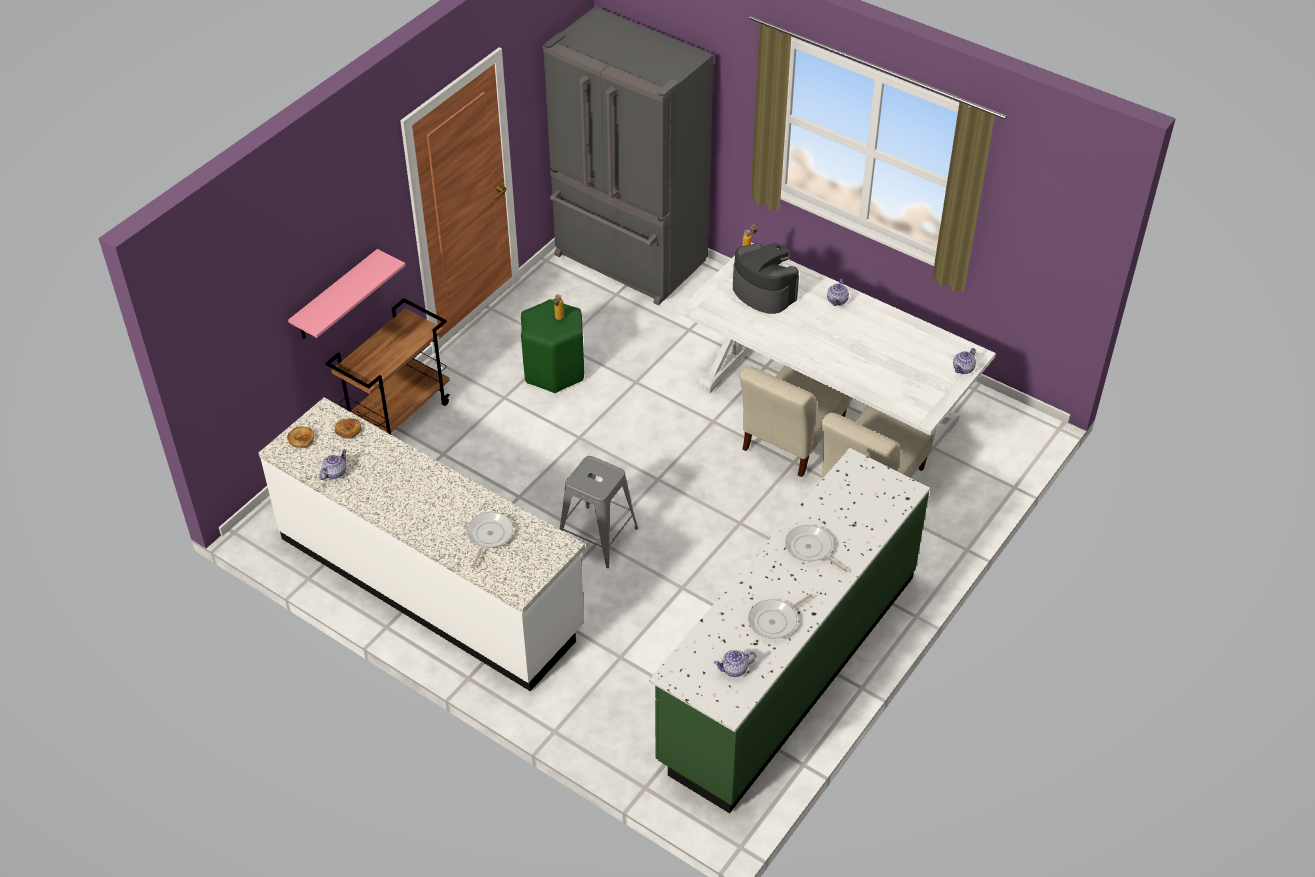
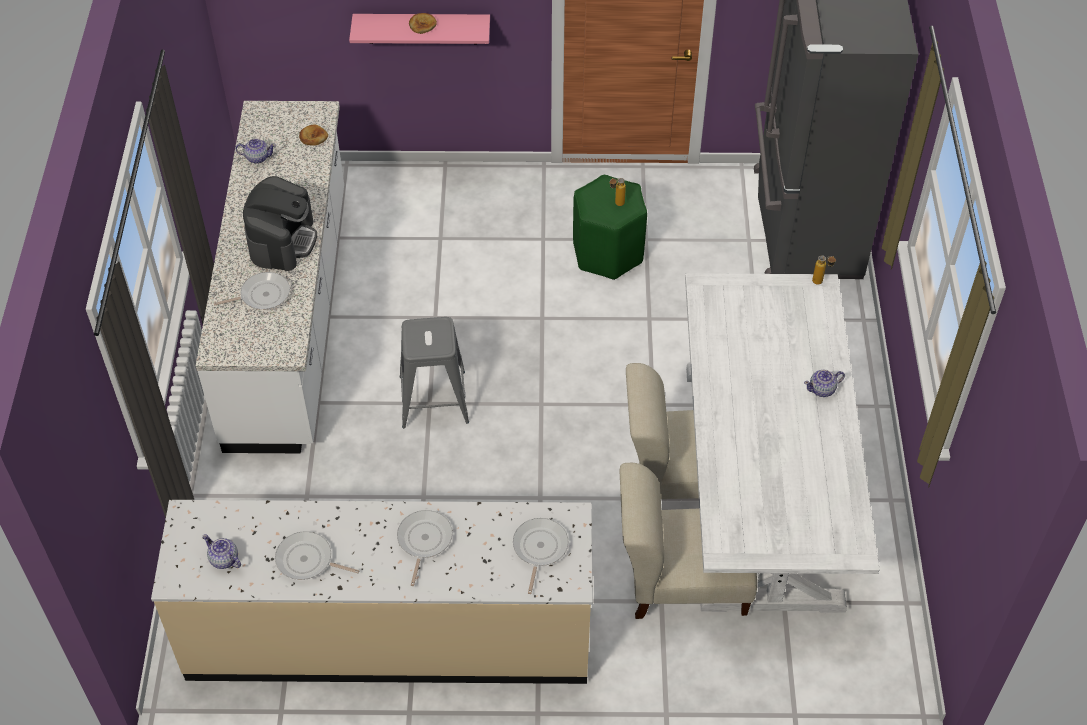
camera: 55 degrees right, 5 degrees up
bread [287,426,314,448] -> bread moved to [409,13,437,34]
brown cart [325,298,450,434] -> none
green counter [649,448,930,813] -> beige counter [151,500,593,684]
coffee machine [733,243,799,314] -> coffee machine moved to [243,176,317,271]
teapot [953,348,976,374] -> none
none -> frying pan [513,518,569,594]

